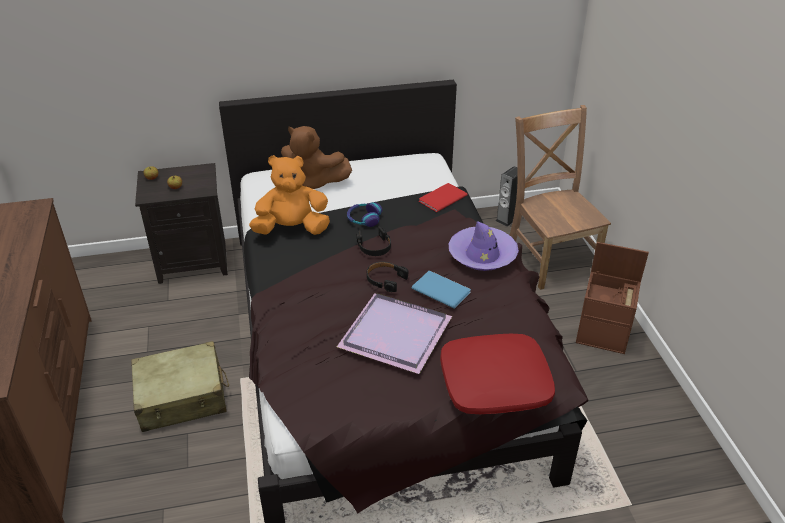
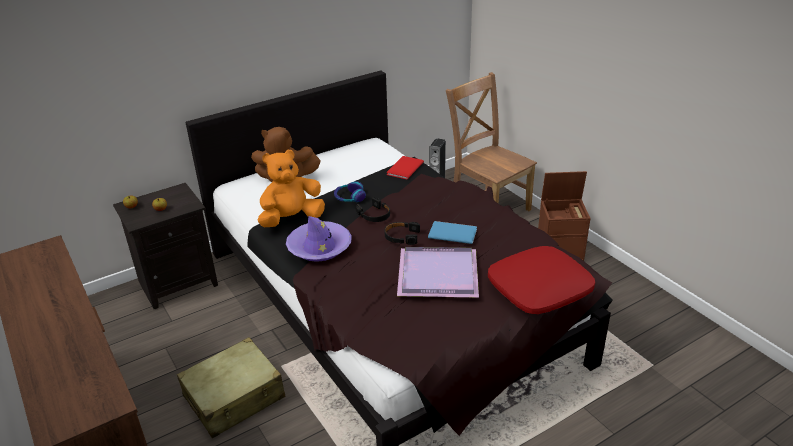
camera: 20 degrees left, 5 degrees down
purple hat [448,221,519,271] -> purple hat moved to [286,216,352,262]

